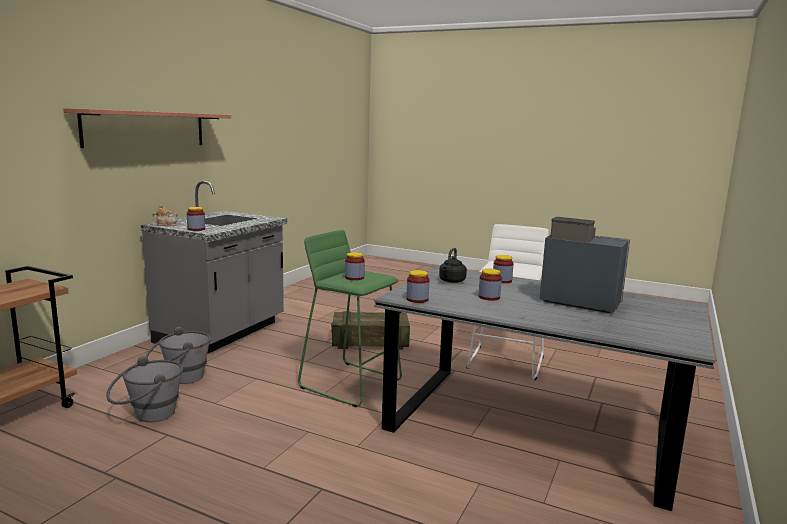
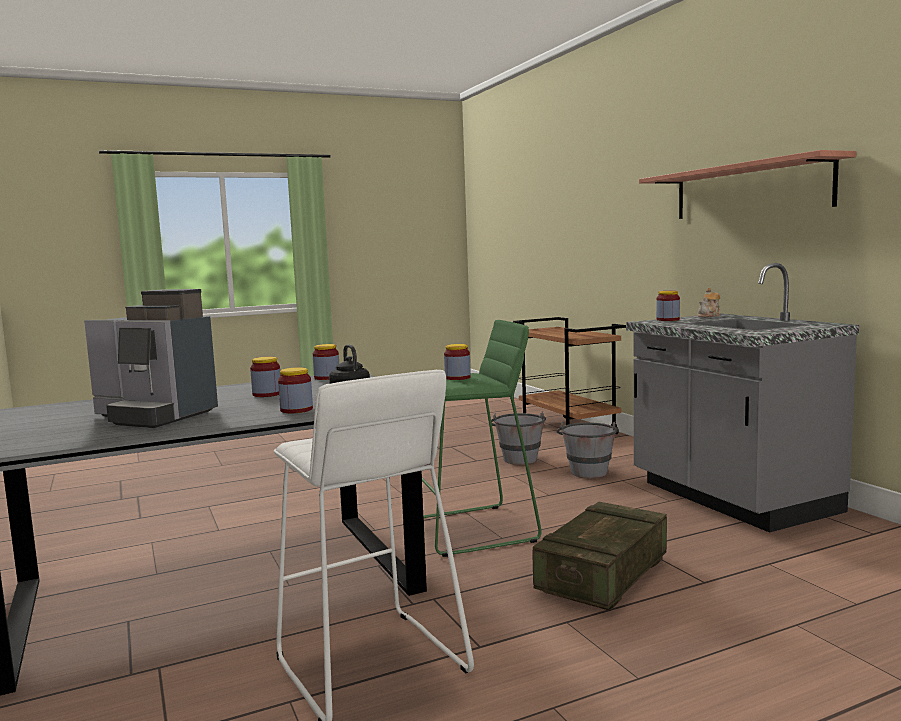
camera: 130 degrees right, 5 degrees down
coffee machine [540,217,630,313] -> coffee machine turned 45 degrees clockwise [84,289,218,428]

